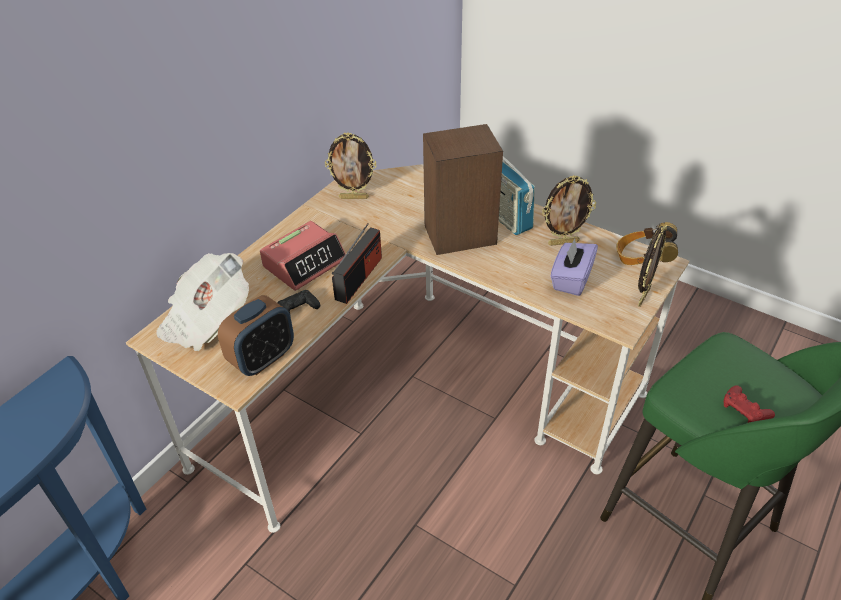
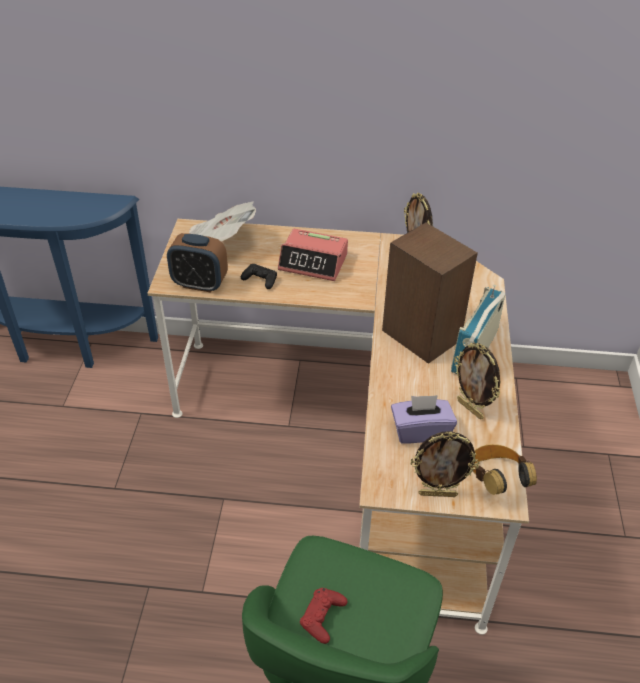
camera: 60 degrees right, 0 degrees up
radio [332,223,382,304] -> none

